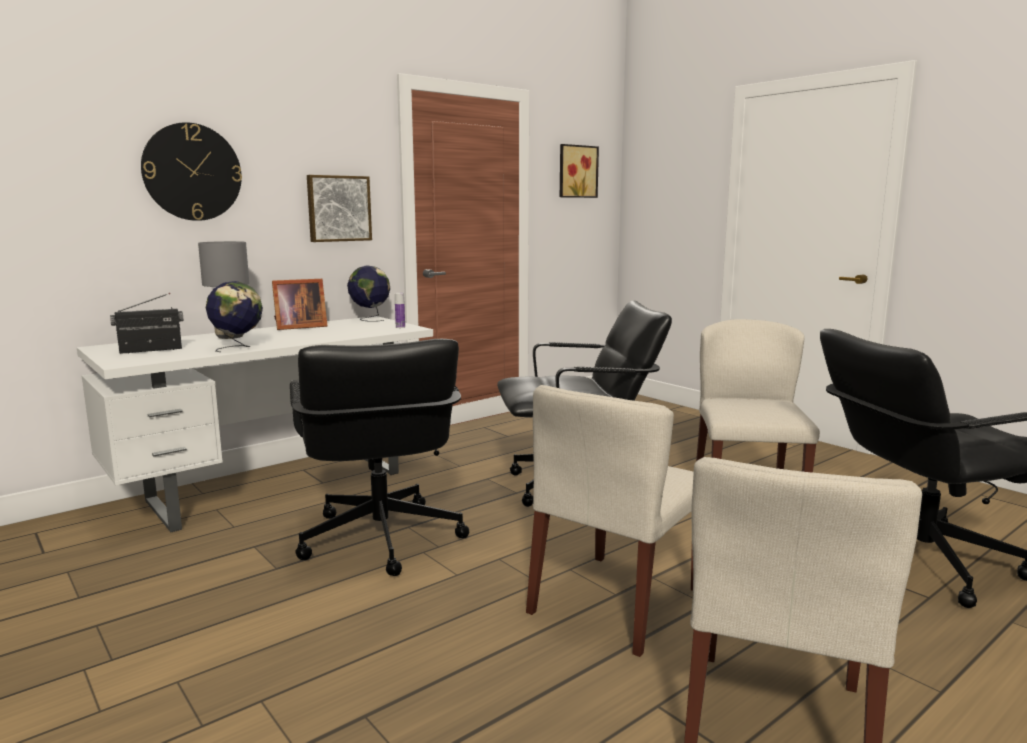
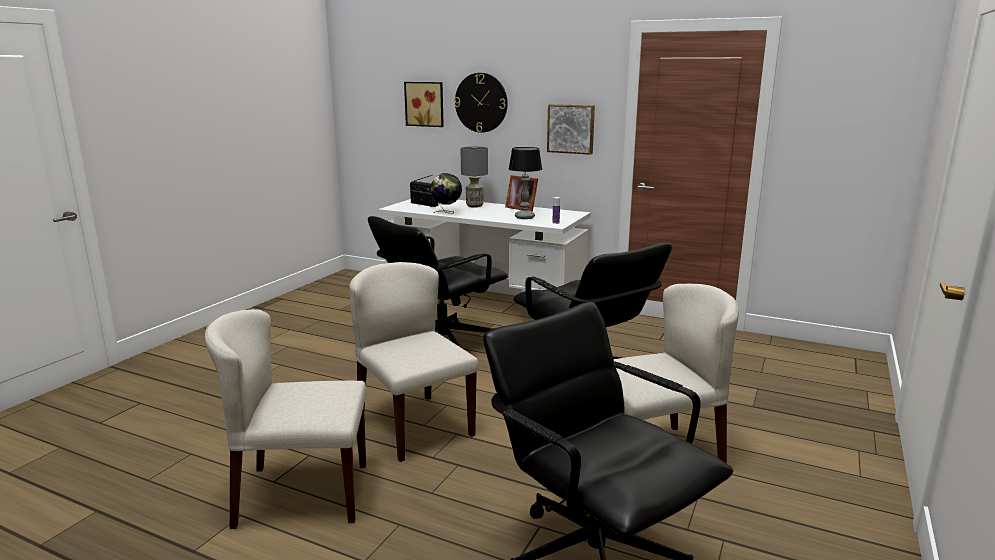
camera: 65 degrees right, 5 degrees up
globe [347,266,390,322] -> none
beige chair [526,385,694,657] -> beige chair turned 45 degrees clockwise [349,262,478,462]
picture [560,144,599,198] -> picture moved to [404,82,444,127]
none -> table lamp [509,147,542,219]

